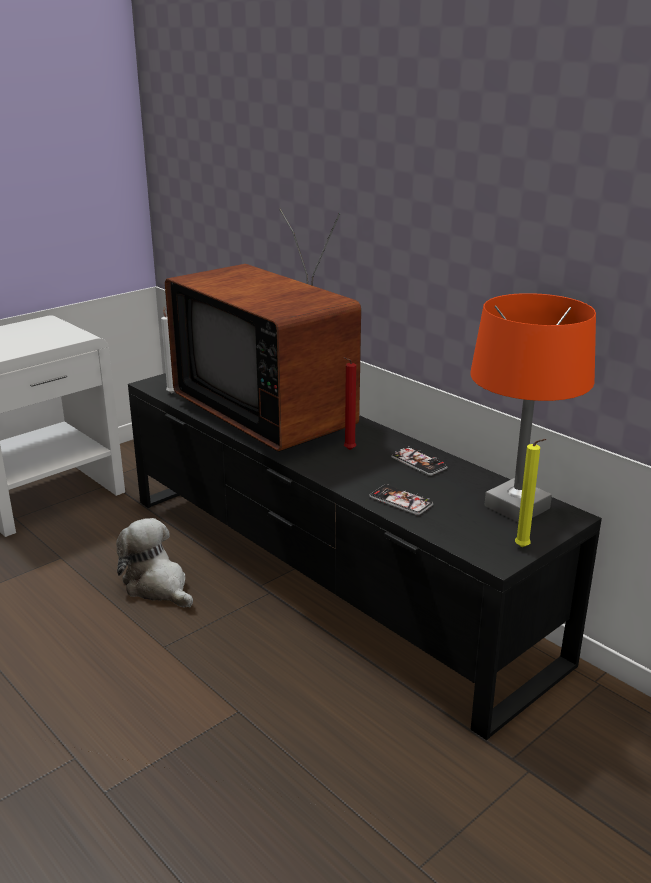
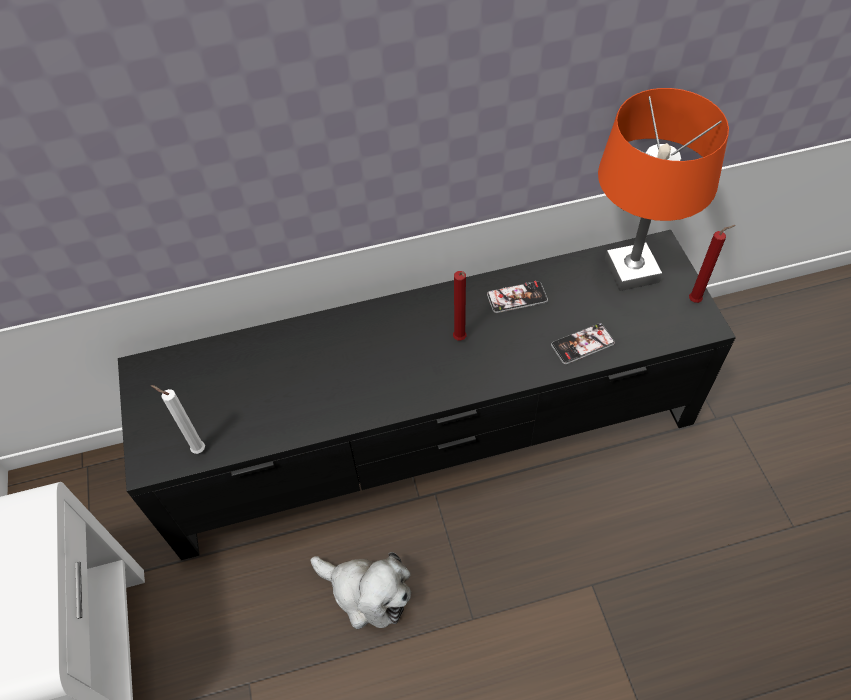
camera: 60 degrees left, 30 degrees up
plush toy [116,518,193,608] -> plush toy turned 135 degrees counterclockwise [311,552,412,629]
television [165,209,361,452] -> none
yellow candle [515,439,546,547] -> red candle [689,225,735,303]

